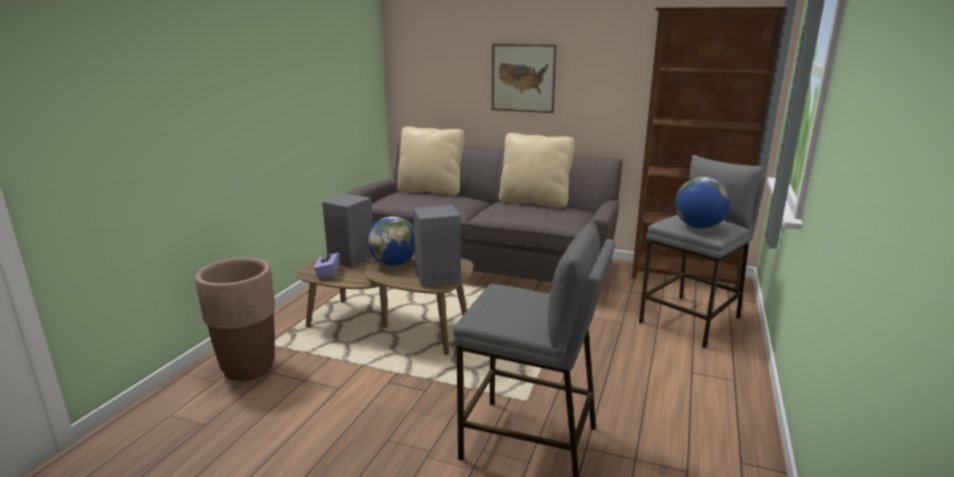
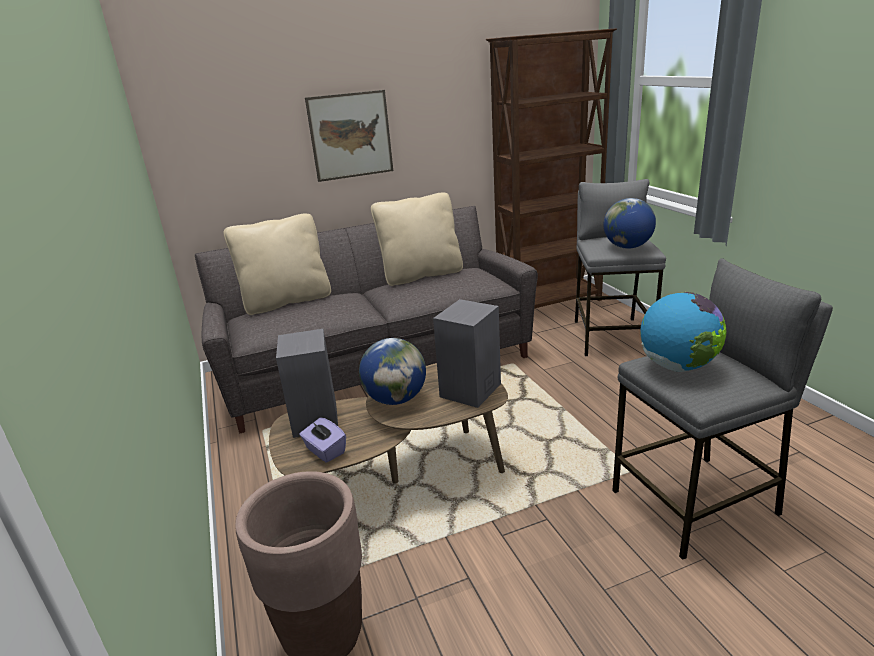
camera: 40 degrees left, 5 degrees up
none -> globe [640,292,726,372]

